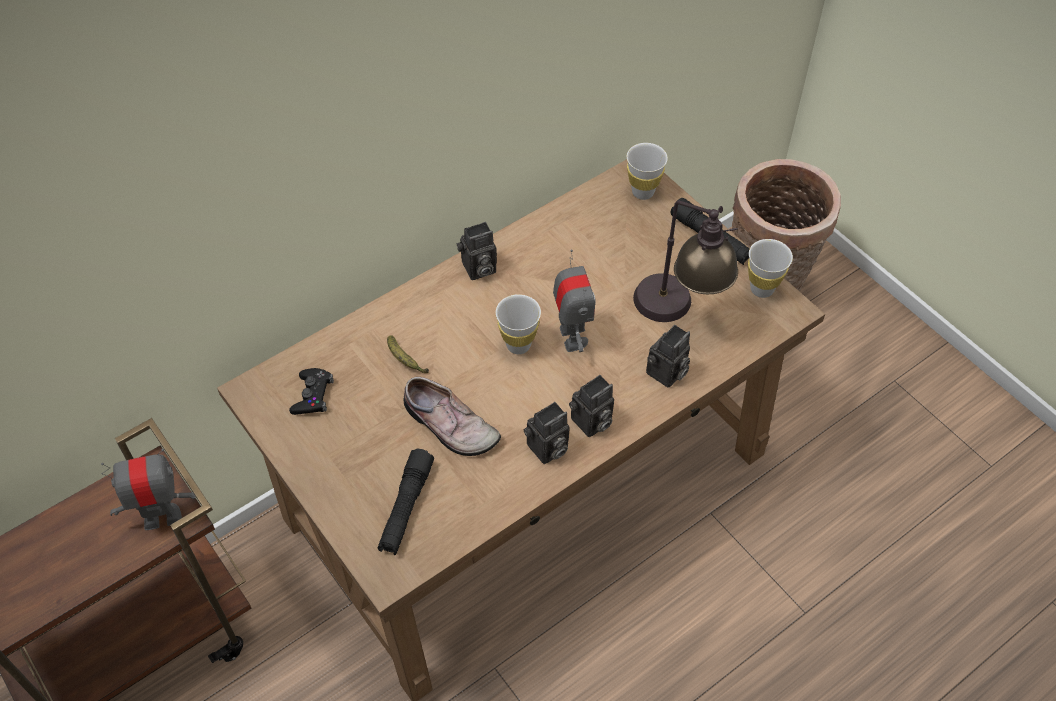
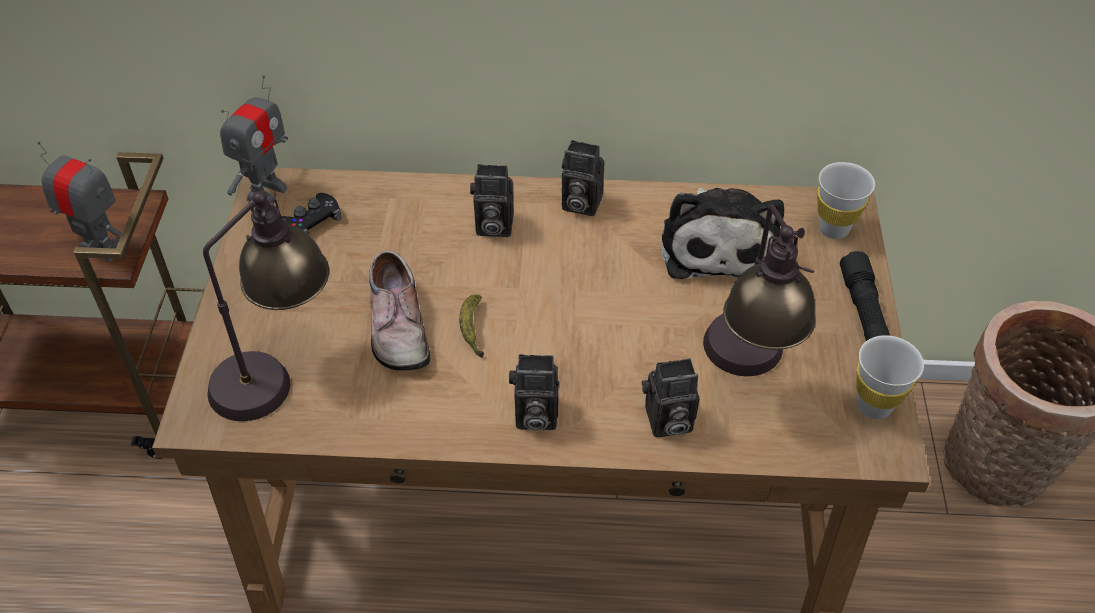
camera: 40 degrees right, 5 degrees down
black flashlight [378,449,434,555] -> table lamp [203,187,329,421]
banana [387,335,429,373] -> banana moved to [459,294,484,358]
white cup [496,294,541,354] -> none
camera [524,402,570,464] -> camera moved to [470,164,514,237]
toy robot [553,250,596,352] -> toy robot moved to [220,75,288,204]
none -> plush toy [661,188,784,279]

